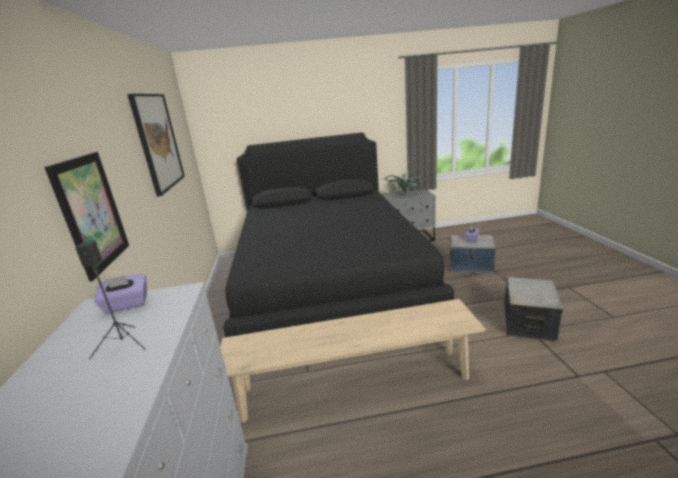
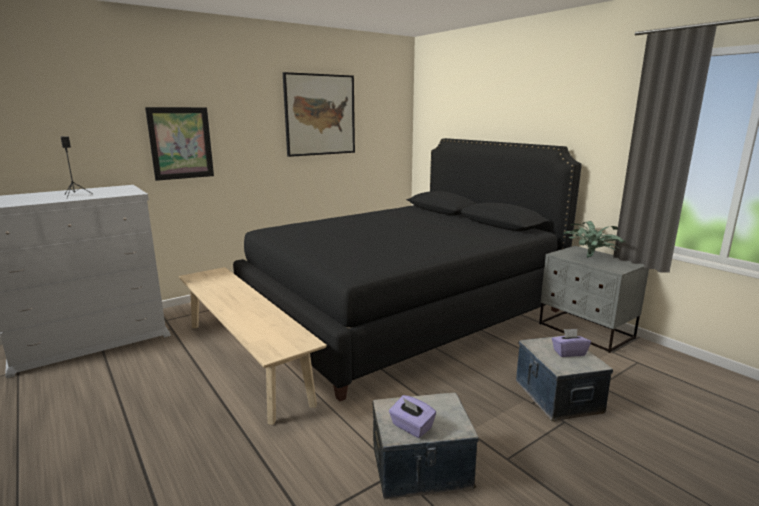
camera: 60 degrees right, 5 degrees down
purple tissue box [94,274,147,314] -> purple tissue box moved to [389,395,436,438]

